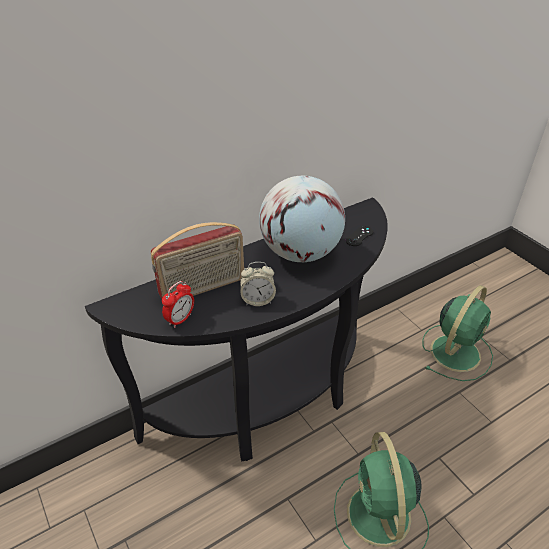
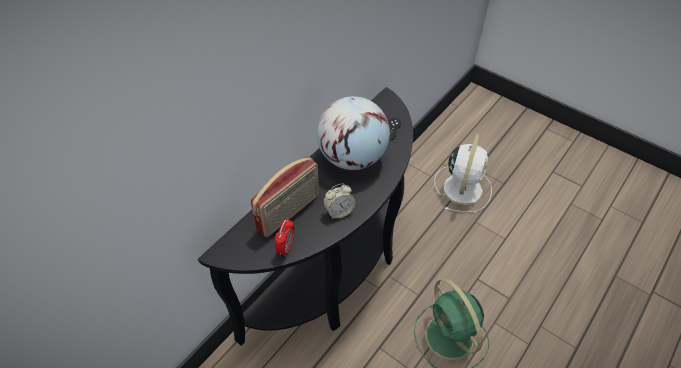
camera: 20 degrees left, 10 degrees up
green fan [422,285,493,381] -> white fan [434,133,492,212]

